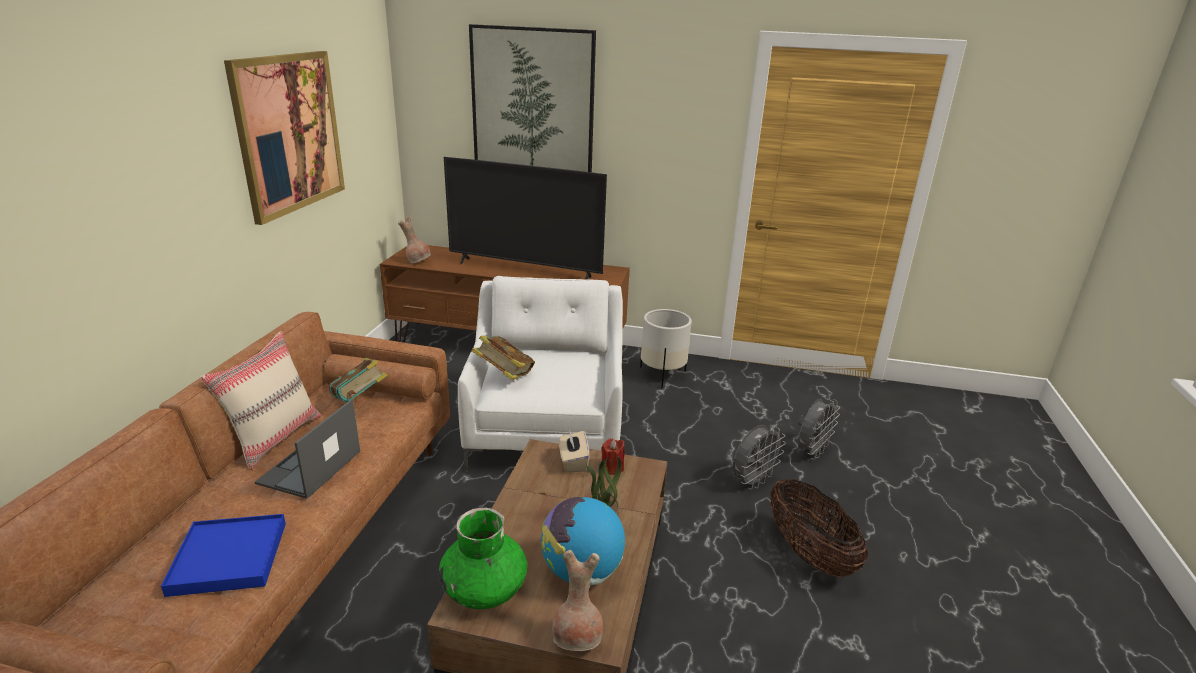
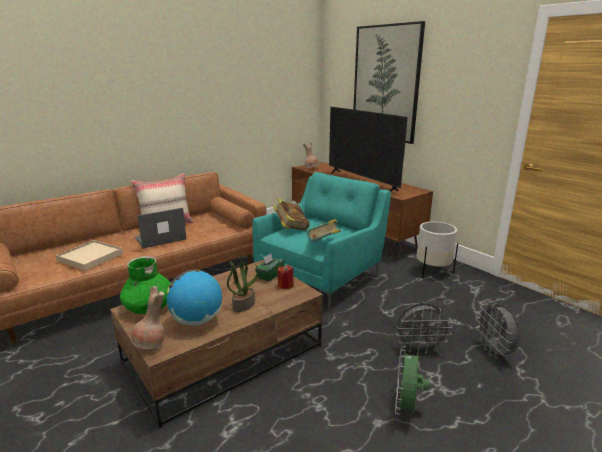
camera: 40 degrees right, 5 degrees down
blue tray [161,514,286,597] -> beige tray [56,240,123,271]
picture [224,51,345,225] -> none
book [329,358,388,402] -> book moved to [307,219,341,241]
white armchair [458,276,623,472] -> turquoise armchair [252,172,391,311]
beige tissue box [559,429,590,473] -> green tissue box [255,253,285,281]
basket [770,478,868,577] -> green fan [395,347,429,415]
grey fan [798,399,840,460] -> grey fan turned 90 degrees clockwise [476,301,520,358]

